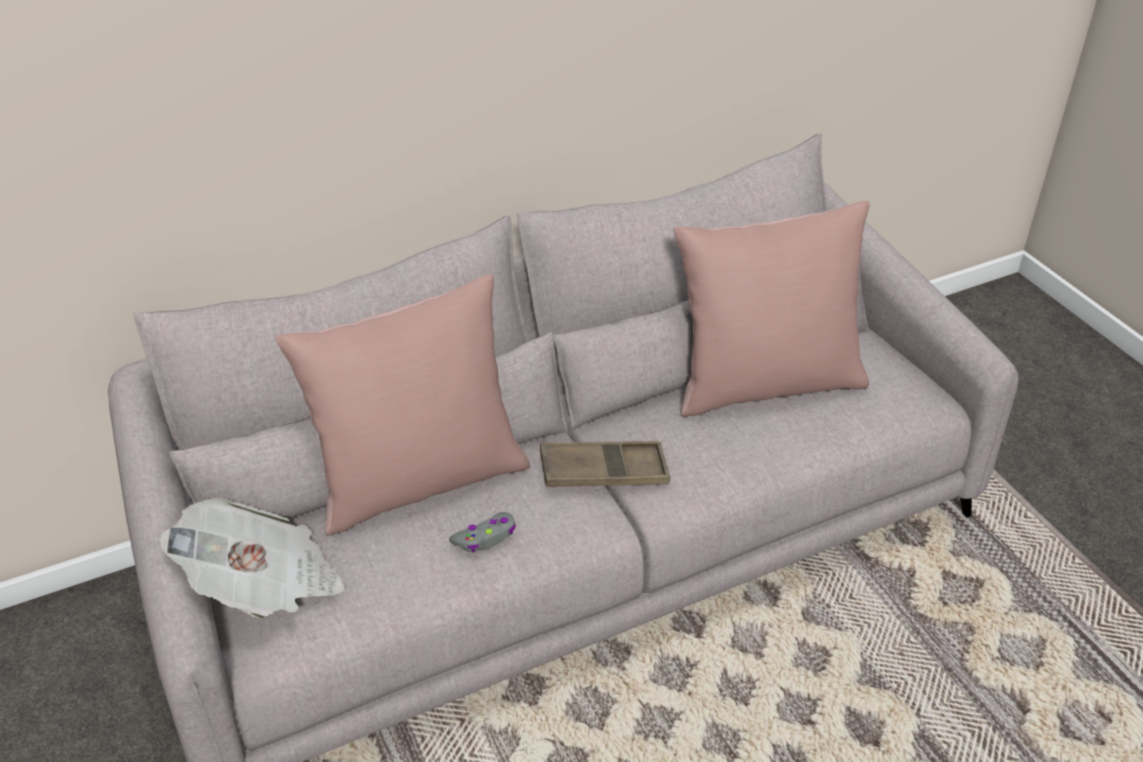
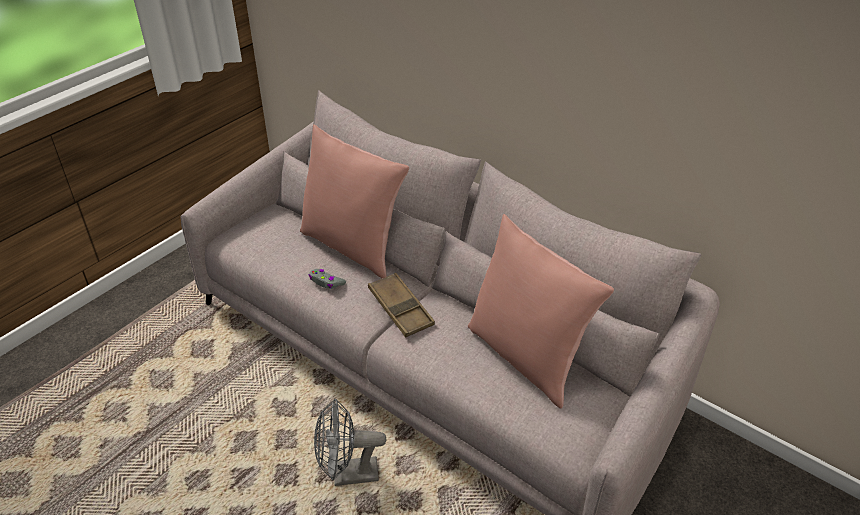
camera: 65 degrees right, 0 degrees up
newspaper [159,498,345,618] -> none
none -> grey fan [314,399,386,486]

